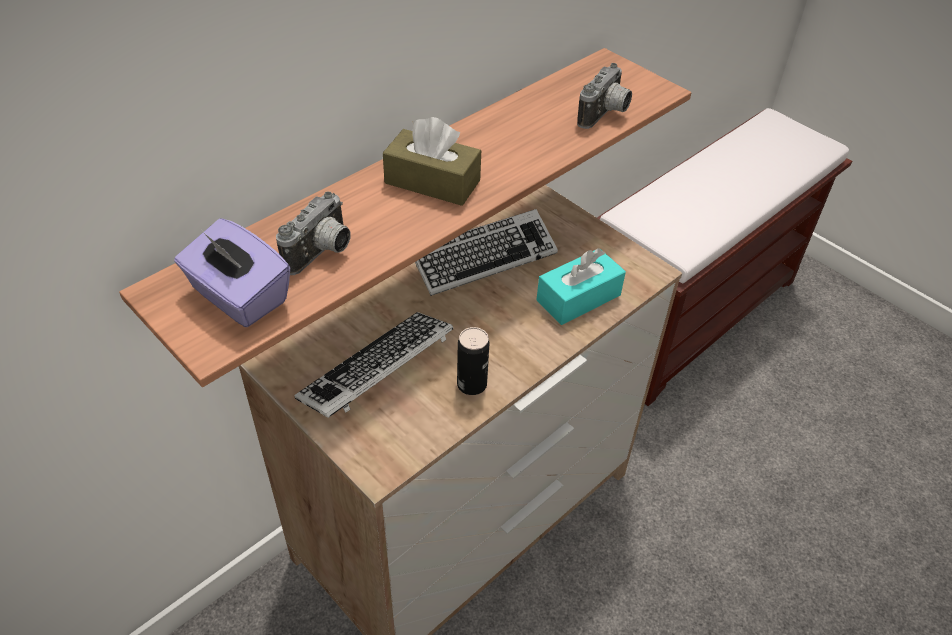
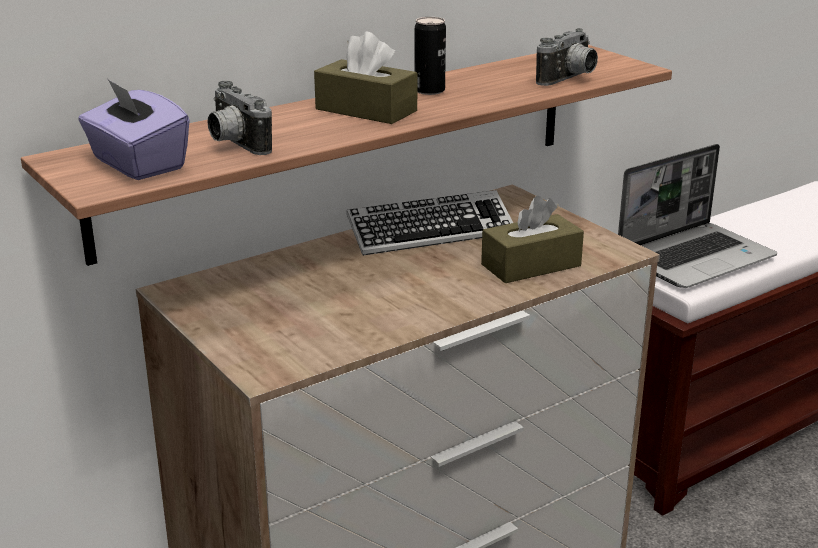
camera: 10 degrees right, 20 degrees down
camera [276,191,351,275] -> camera turned 105 degrees clockwise [207,81,272,155]
keyboard [294,312,453,418] -> none
can [457,327,490,395] -> can moved to [415,17,446,95]
turquoise tissue box [536,248,626,325] -> brown tissue box [481,196,584,283]
none -> laptop [618,144,777,288]

